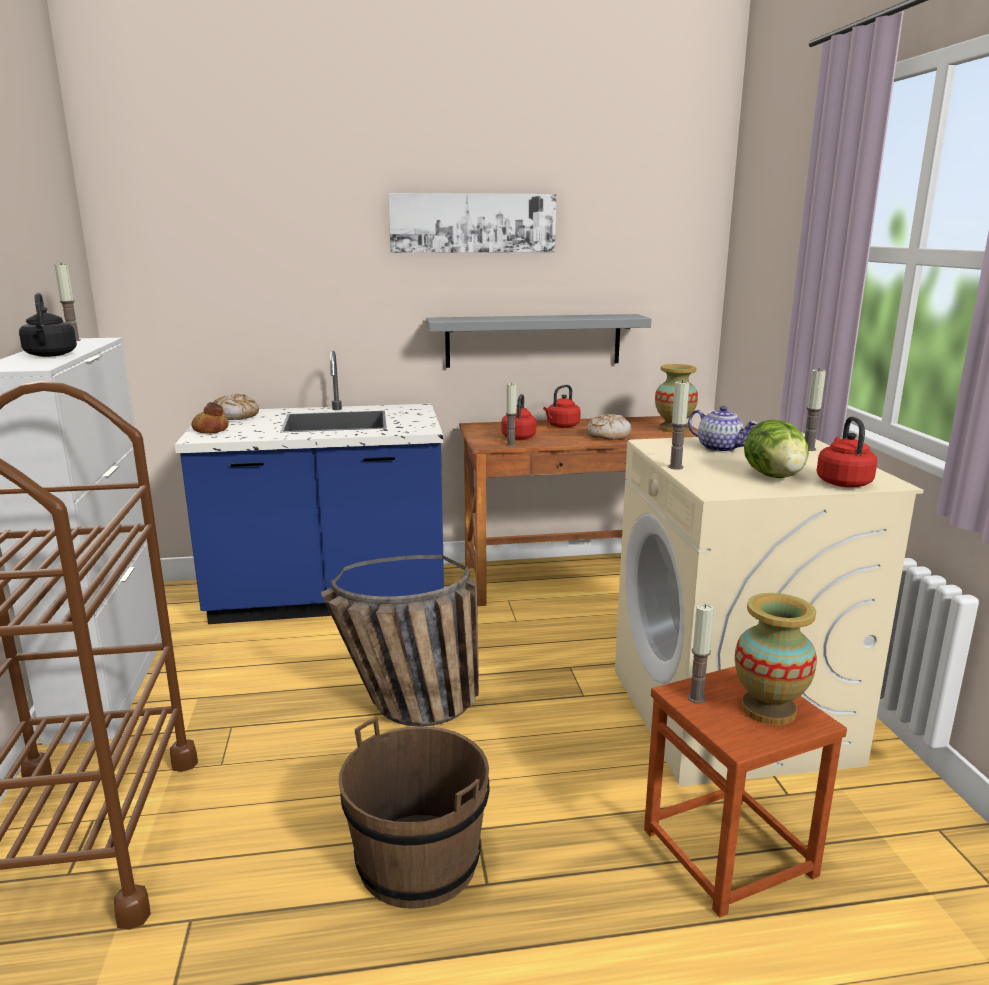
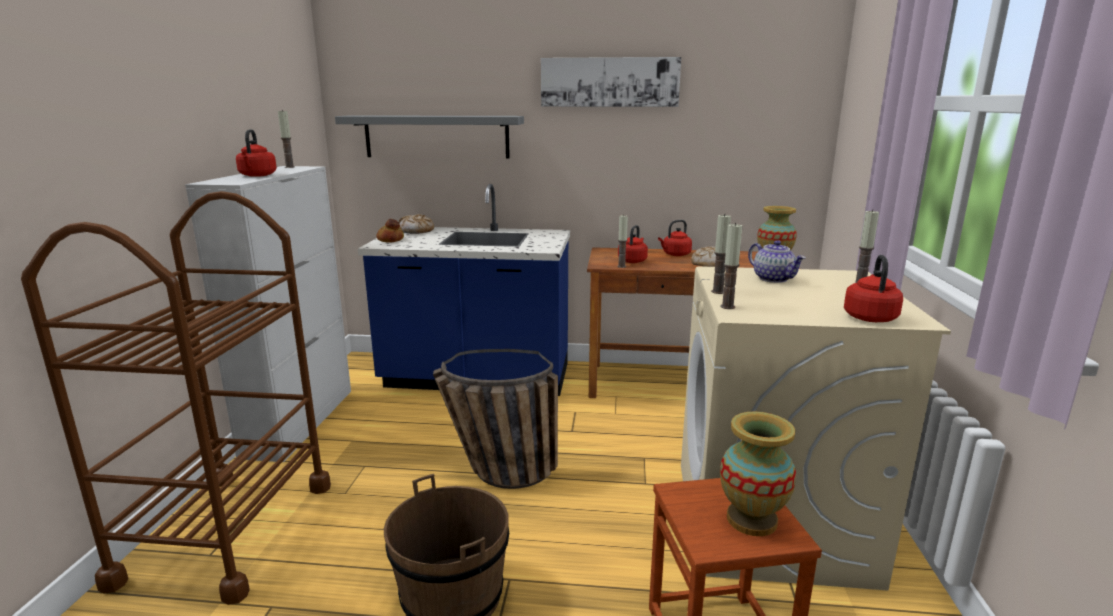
camera: 15 degrees right, 0 degrees up
black kettle [19,293,77,357] -> red kettle [236,129,277,177]
grey shelf [426,314,652,368] -> grey shelf moved to [335,115,524,159]
candle [688,604,714,704] -> candle moved to [720,222,742,309]
lettuce [744,420,809,478] -> none

